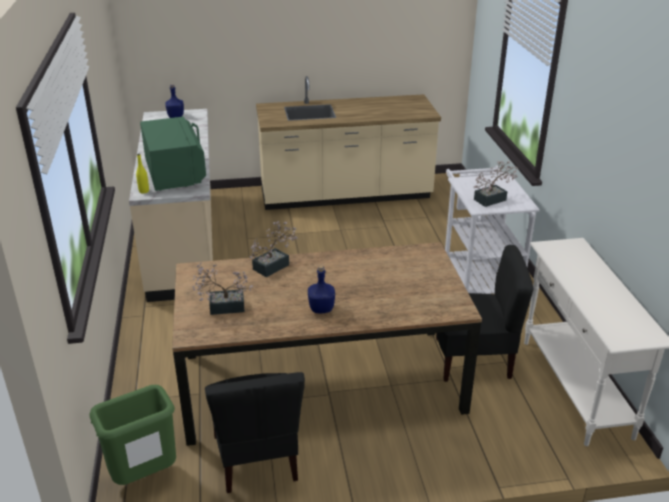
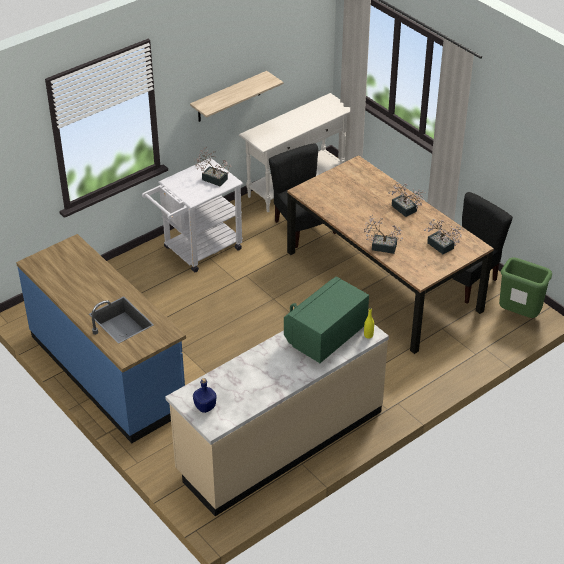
camera: 120 degrees left, 10 degrees up
beige counter [256,76,441,210] -> blue counter [16,234,186,443]
blue bottle [308,266,335,313] -> potted plant [388,183,426,217]
none -> shelf [190,71,284,122]

